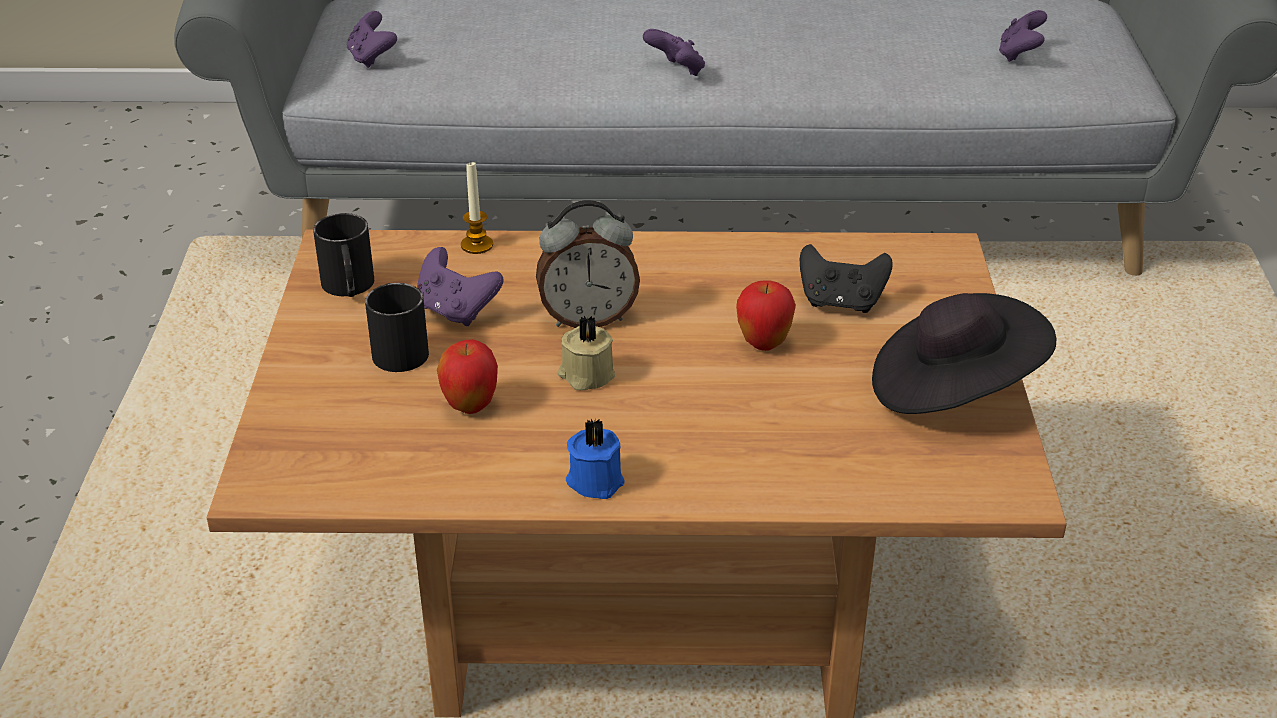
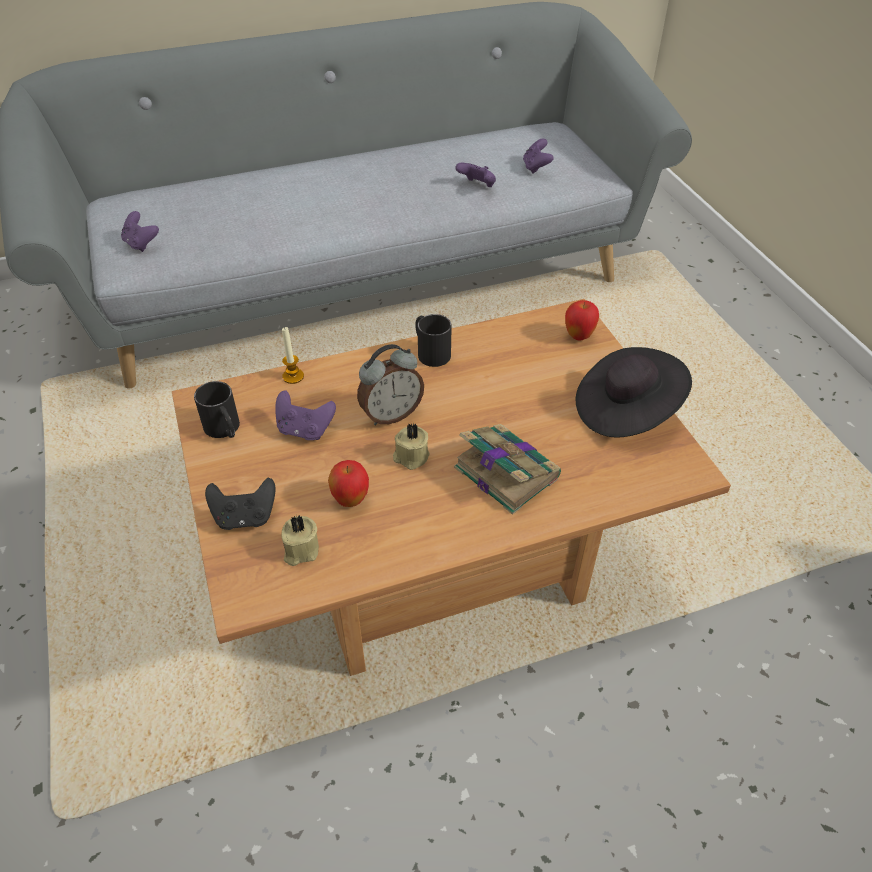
camera: 20 degrees left, 10 degrees up
black mug [365,283,429,372] -> black mug moved to [415,314,452,367]
blue candle [566,419,625,499] -> none
purple game controller [643,29,705,76] -> purple game controller moved to [455,163,496,187]
apple [736,280,796,351] -> apple moved to [565,300,599,341]
black game controller [800,244,893,313] -> black game controller moved to [205,478,276,530]
none -> beige candle [282,515,319,566]
none -> book [454,424,561,515]

